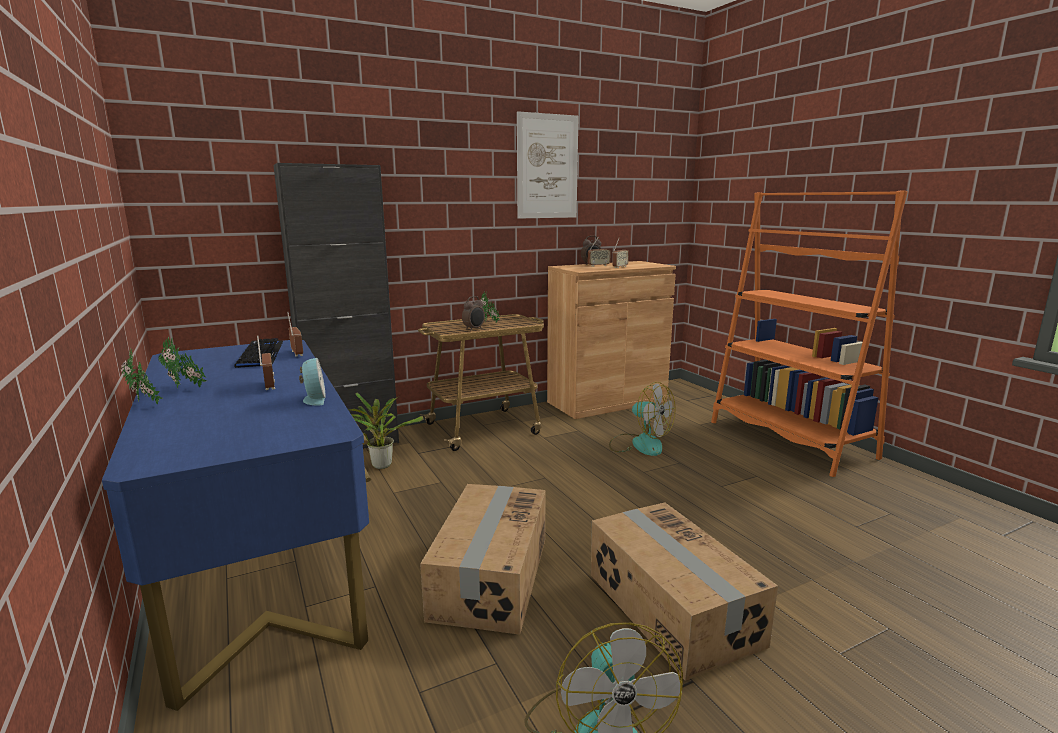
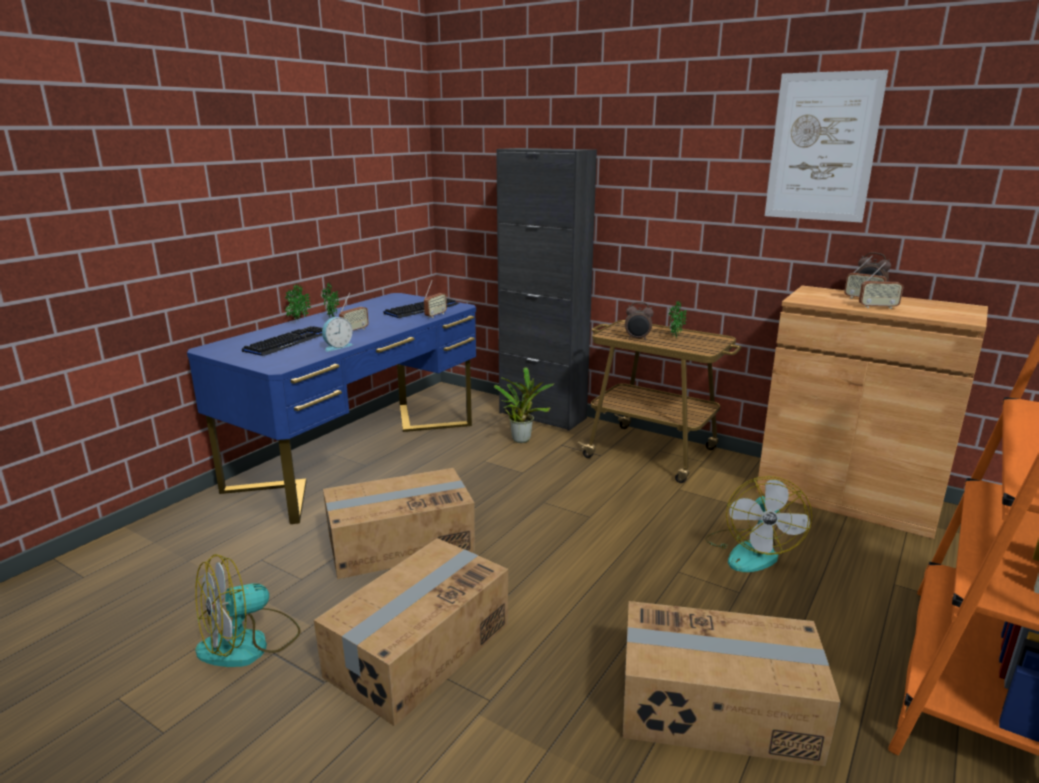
camera: 60 degrees right, 5 degrees up
none -> keyboard [242,326,322,356]
none -> cardboard box [622,601,840,766]

